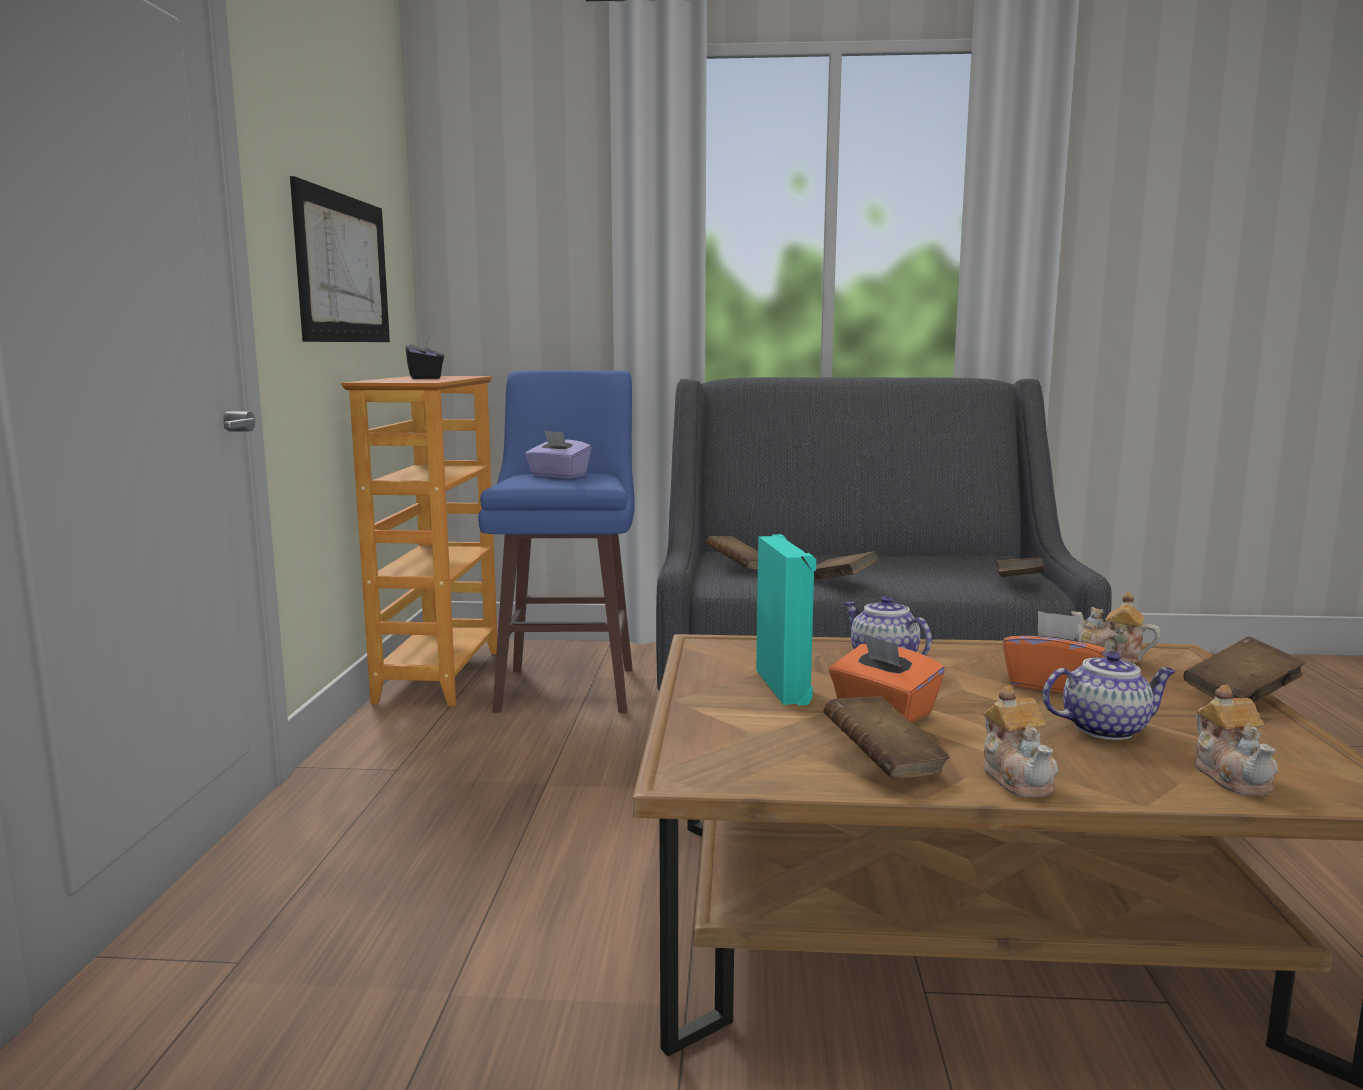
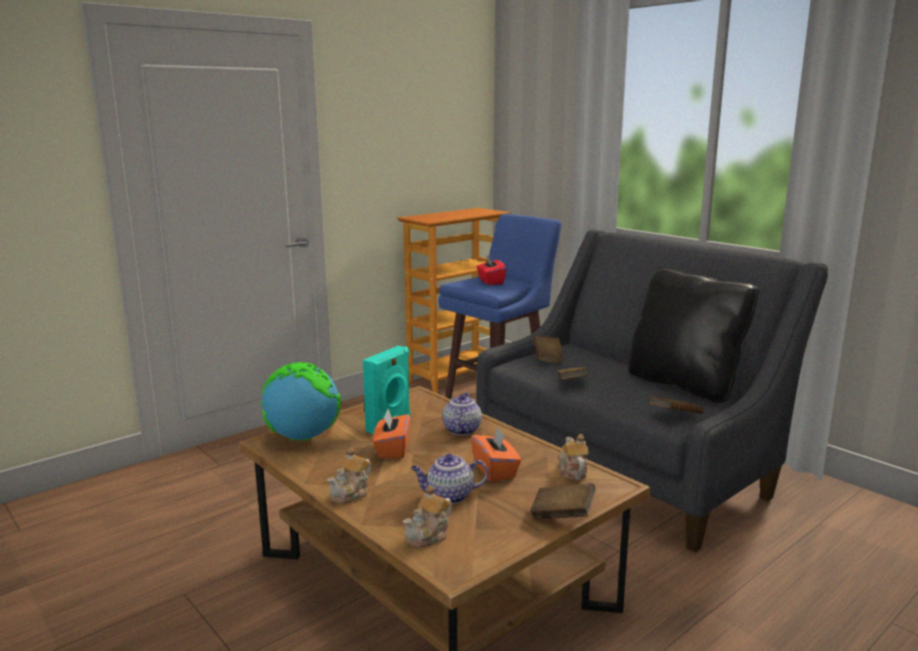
camera: 45 degrees right, 5 degrees up
picture [290,176,390,342] -> none
black tissue box [406,334,444,379] -> none
purple tissue box [525,430,592,479] -> red tissue box [477,255,506,285]
brown book [823,696,950,779] -> none
teapot [1042,651,1176,740] -> teapot turned 135 degrees clockwise [411,454,489,504]
none -> globe [260,362,341,440]
none -> black pillow [628,267,758,403]

